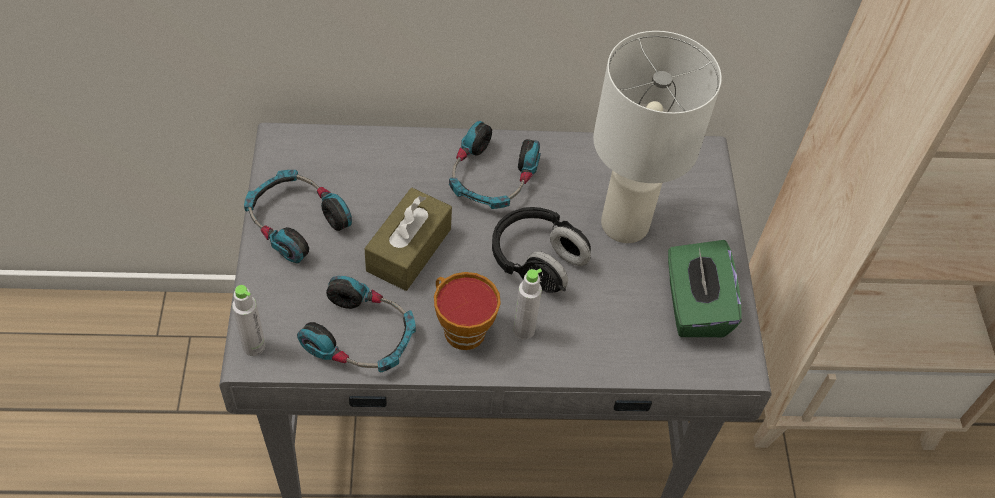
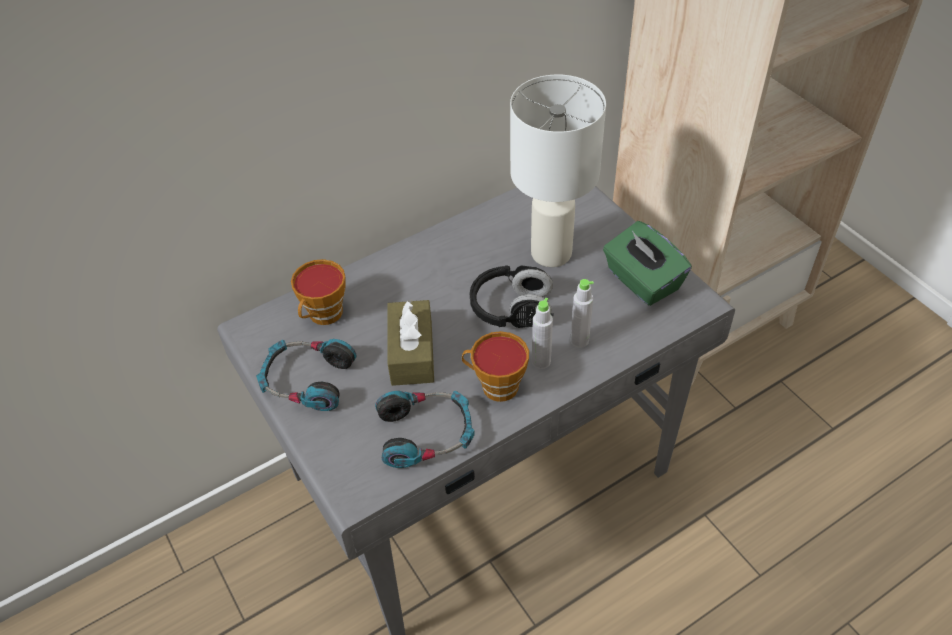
camera: 25 degrees left, 5 degrees down
grey bottle [232,285,265,356] -> grey bottle moved to [570,279,594,348]
headphones [449,121,541,209] -> none
none -> cup [291,259,345,325]

